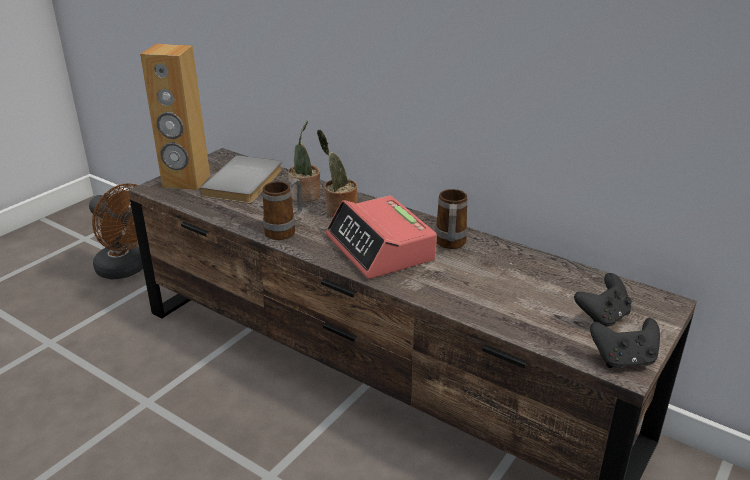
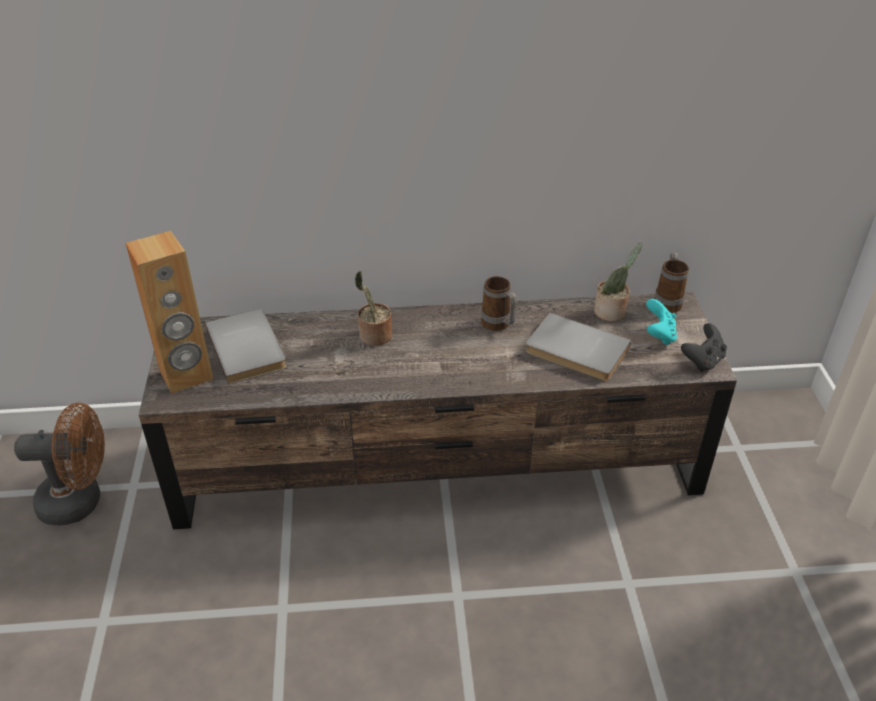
camera: 40 degrees left, 10 degrees up
mug [262,178,303,240] -> mug moved to [655,252,689,313]
potted plant [288,120,320,202] -> potted plant moved to [594,243,642,321]
alarm clock [326,195,437,279] -> none
black game controller [574,273,632,327] -> turquoise game controller [646,299,677,345]
none -> grey book [525,313,632,382]

